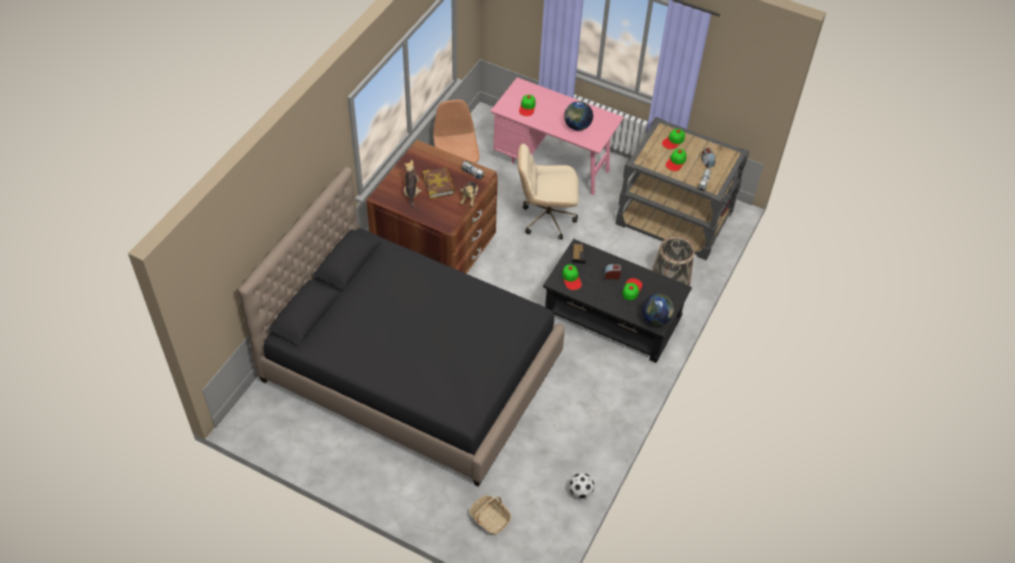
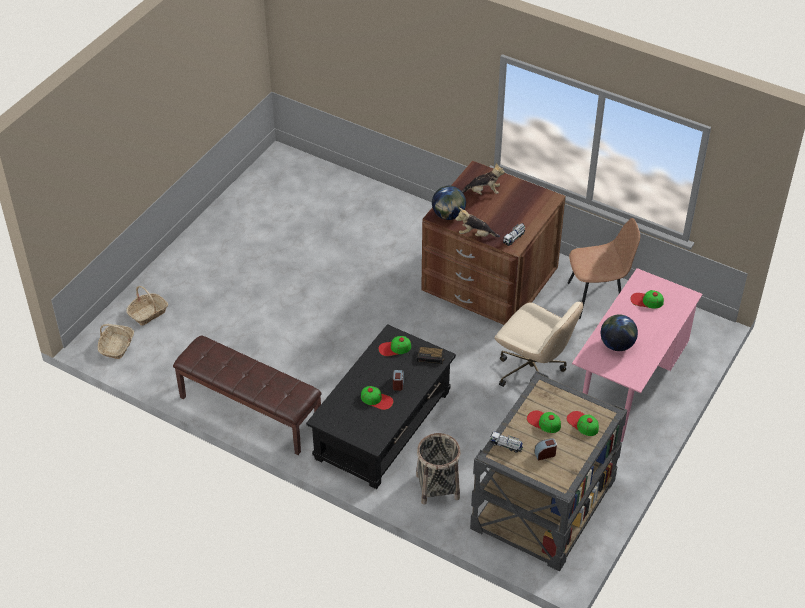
camera: 95 degrees right, 5 degrees down
black bed [238,167,565,487] -> none
book [423,167,455,199] -> none
beige office chair [518,143,579,240] -> beige office chair turned 120 degrees clockwise [494,302,583,387]
football [569,473,594,498] -> none
globe [642,293,674,326] -> globe moved to [432,186,466,220]
none -> basket [98,324,134,359]
none -> brown bench [173,336,321,455]

